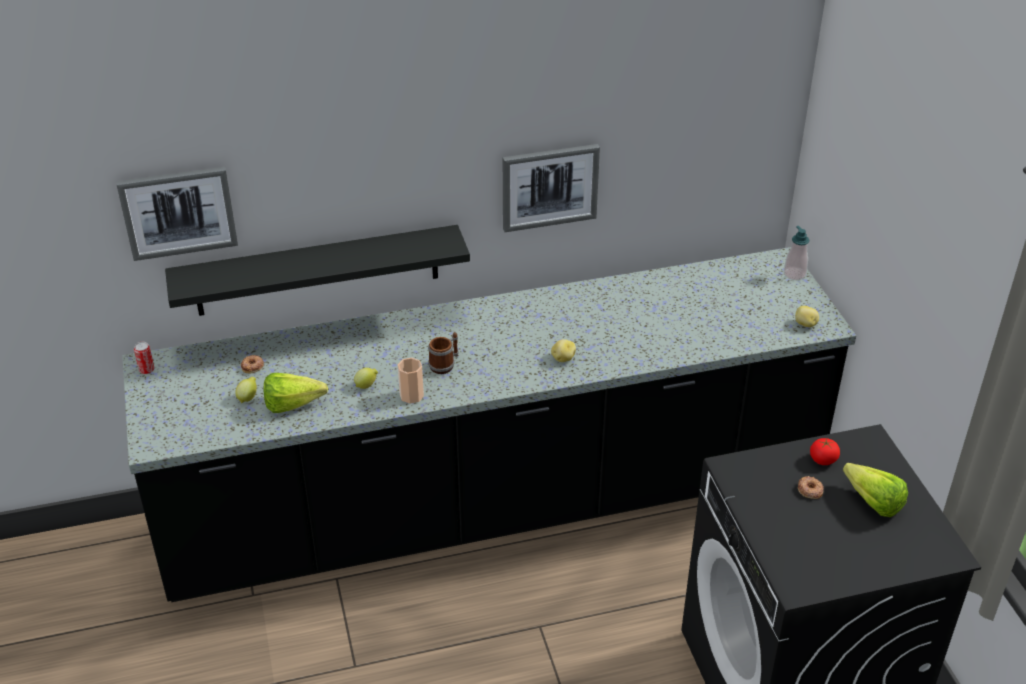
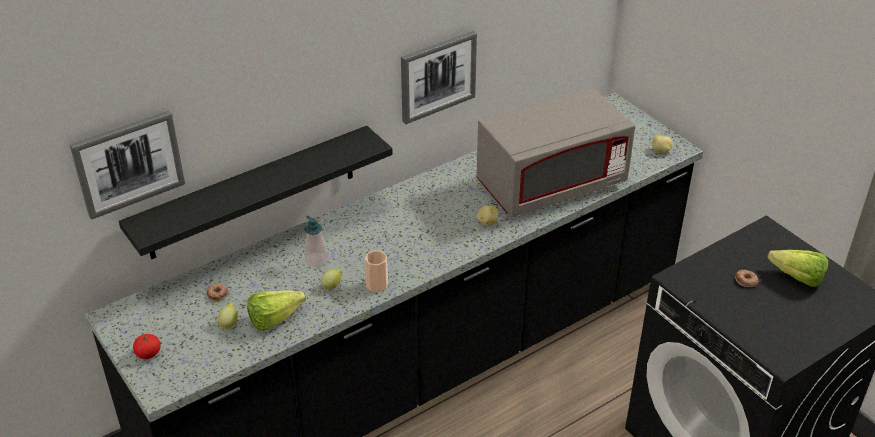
camera: 20 degrees left, 0 degrees up
can [134,342,154,374] -> none
mug [428,332,458,374] -> none
soap dispenser [784,226,809,280] -> soap dispenser moved to [304,215,328,268]
tomato [810,438,840,465] -> tomato moved to [133,334,161,359]
none -> grey microwave [477,89,635,217]

